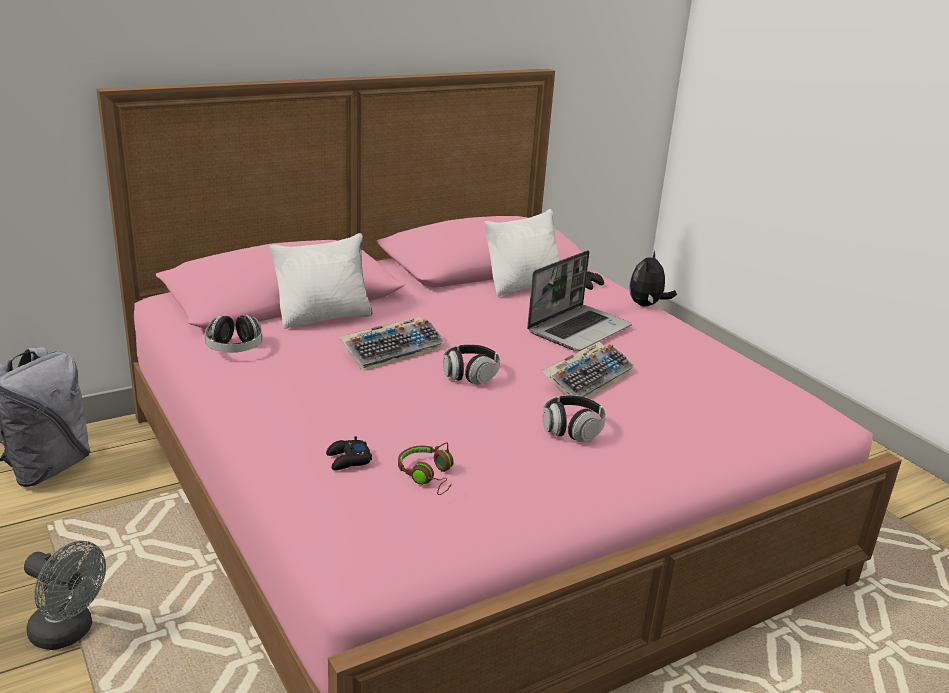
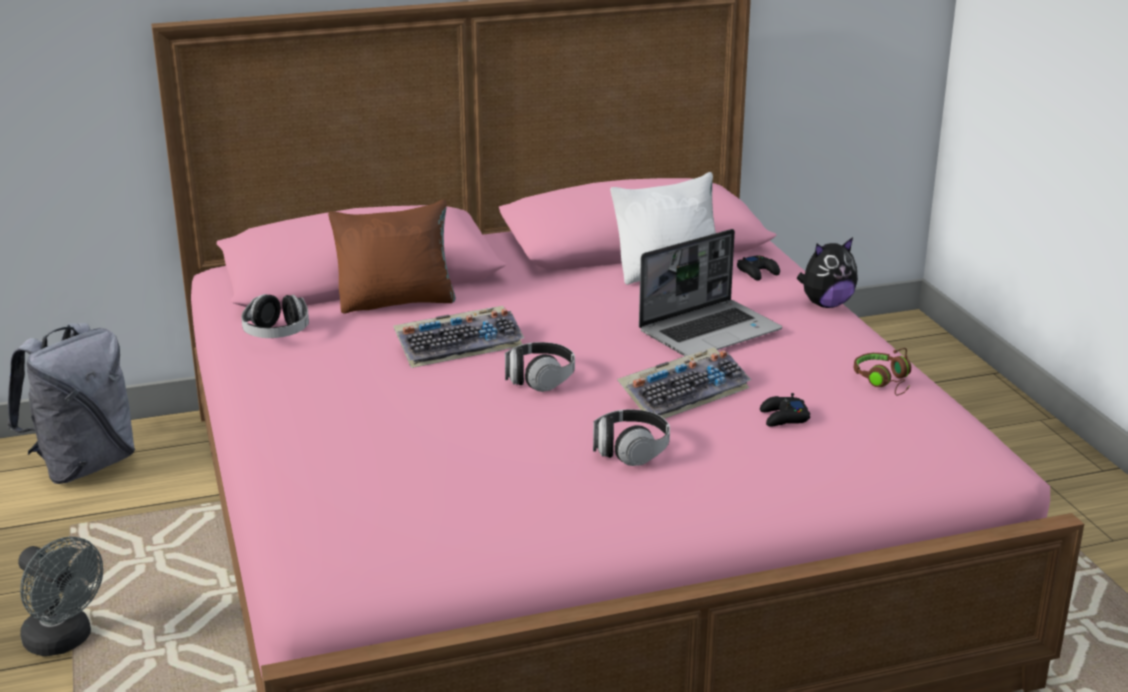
camera: 15 degrees right, 0 degrees up
white pillow [270,233,373,329] -> brown pillow [328,199,456,314]
black game controller [326,436,372,470] -> black game controller moved to [760,393,810,426]
brown headphones [398,442,454,495] -> brown headphones moved to [854,348,911,395]
plush toy [629,251,677,307] -> plush toy turned 150 degrees counterclockwise [797,237,858,308]

